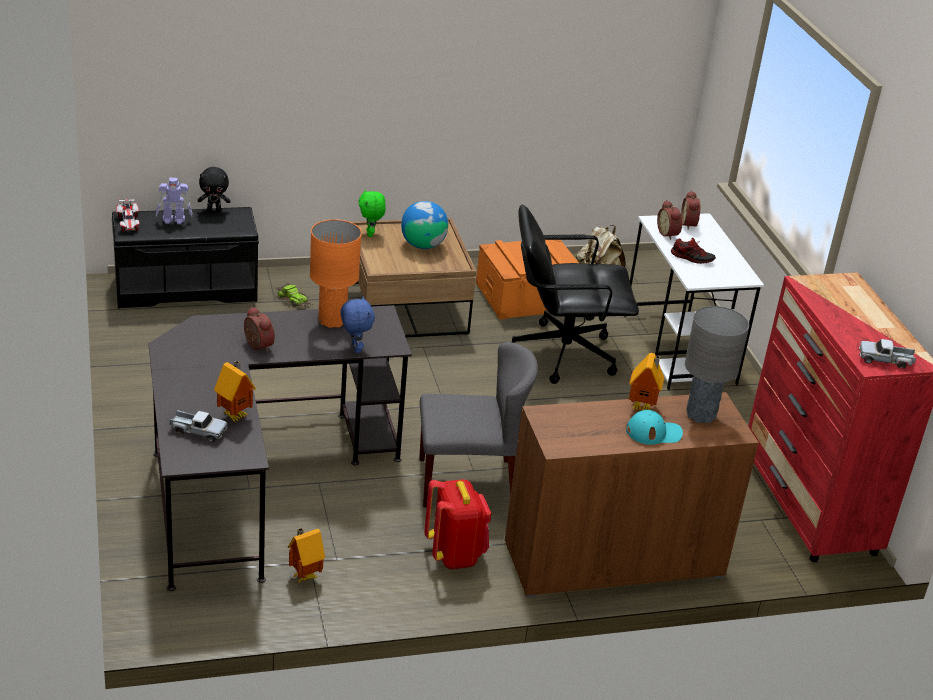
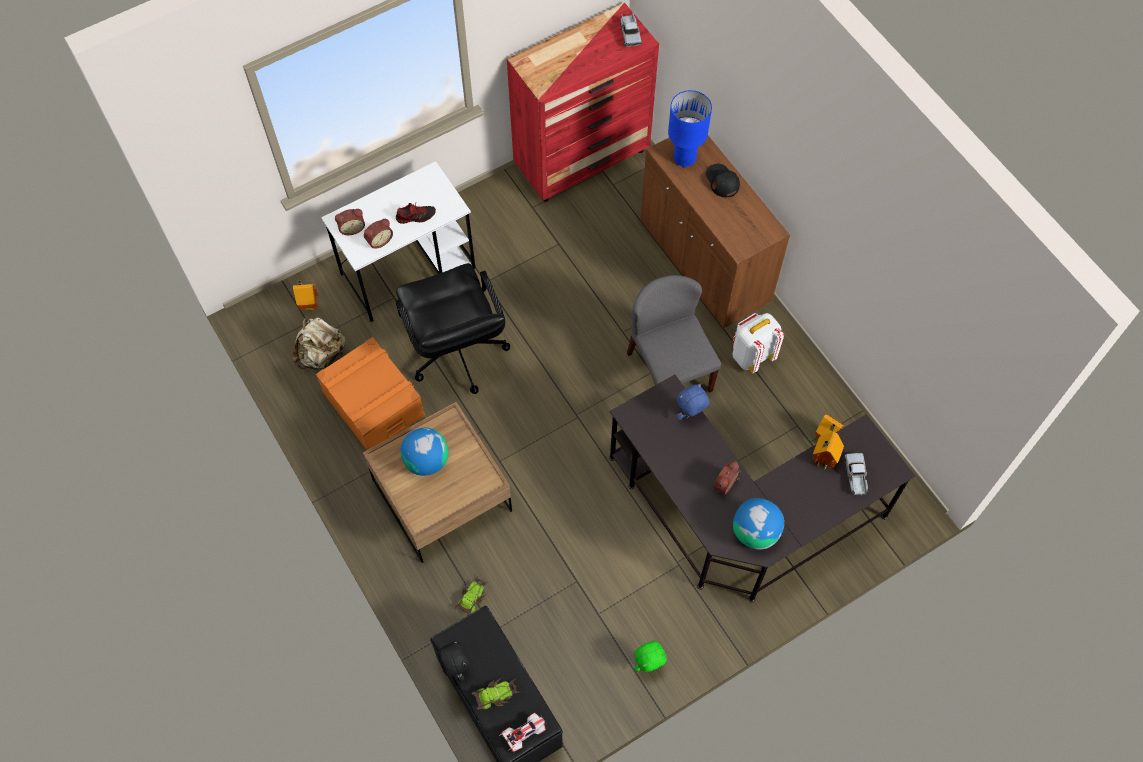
camera: 105 degrees left, 30 degrees up
toy robot [156,178,192,224] -> toy car [472,678,519,710]
orange table lamp [310,219,362,328] -> none
green plush toy [359,189,386,237] -> green plush toy moved to [634,641,667,672]
red backpack [424,479,491,569] -> white backpack [732,313,784,373]
turquoise cap [626,410,683,445] -> black cap [706,163,740,198]
toy house [629,353,664,410] -> toy house moved to [293,280,318,311]
shoe [671,238,716,264] -> shoe turned 75 degrees clockwise [396,203,436,224]
grey table lamp [685,306,749,423] -> blue table lamp [668,90,712,168]
none -> globe [733,498,784,550]

